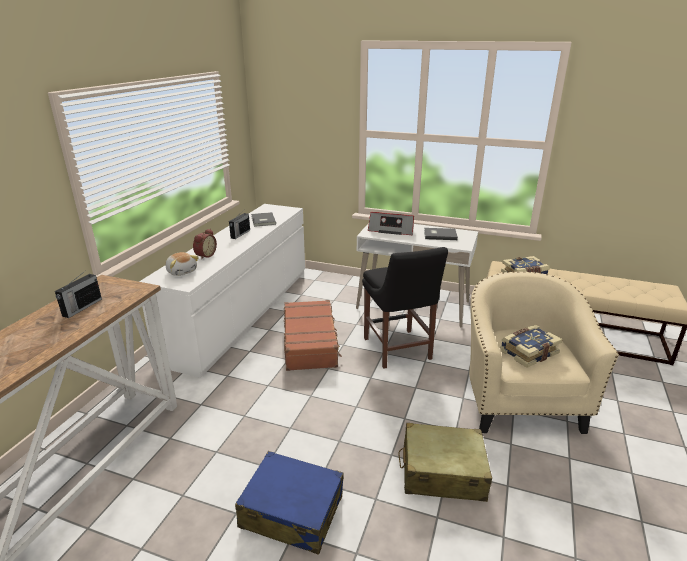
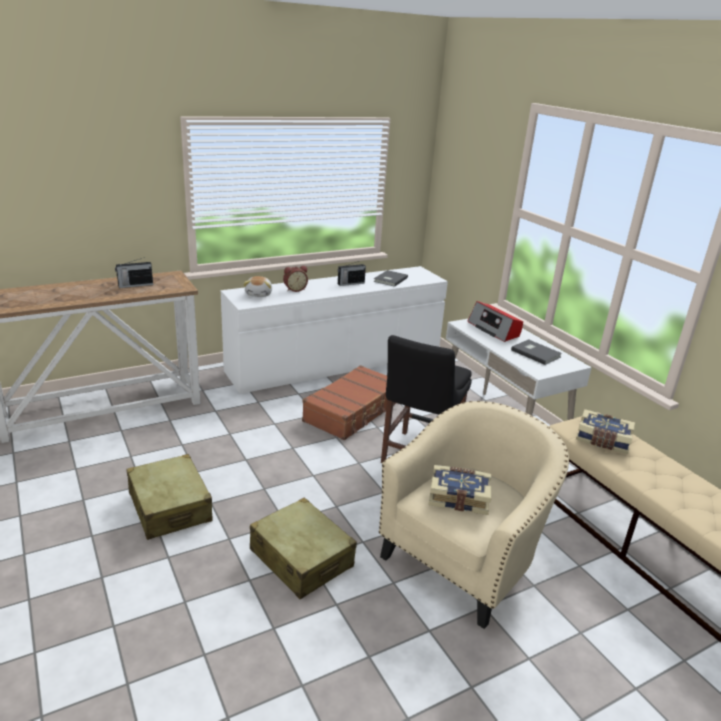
camera: 40 degrees right, 0 degrees up
blue suitcase [235,451,344,555] -> beige suitcase [126,454,213,540]

